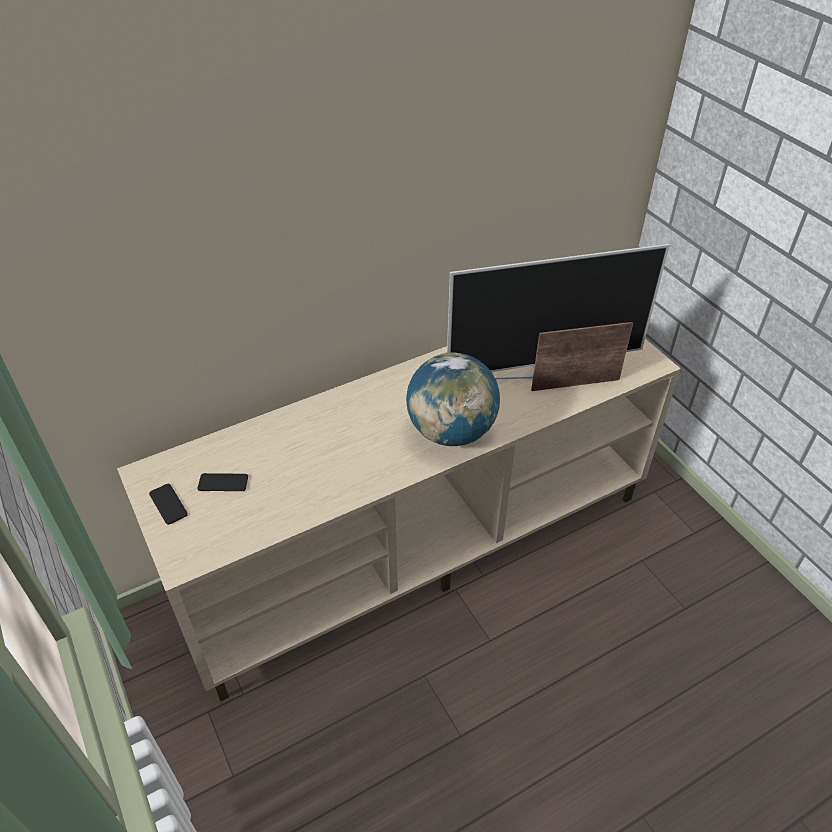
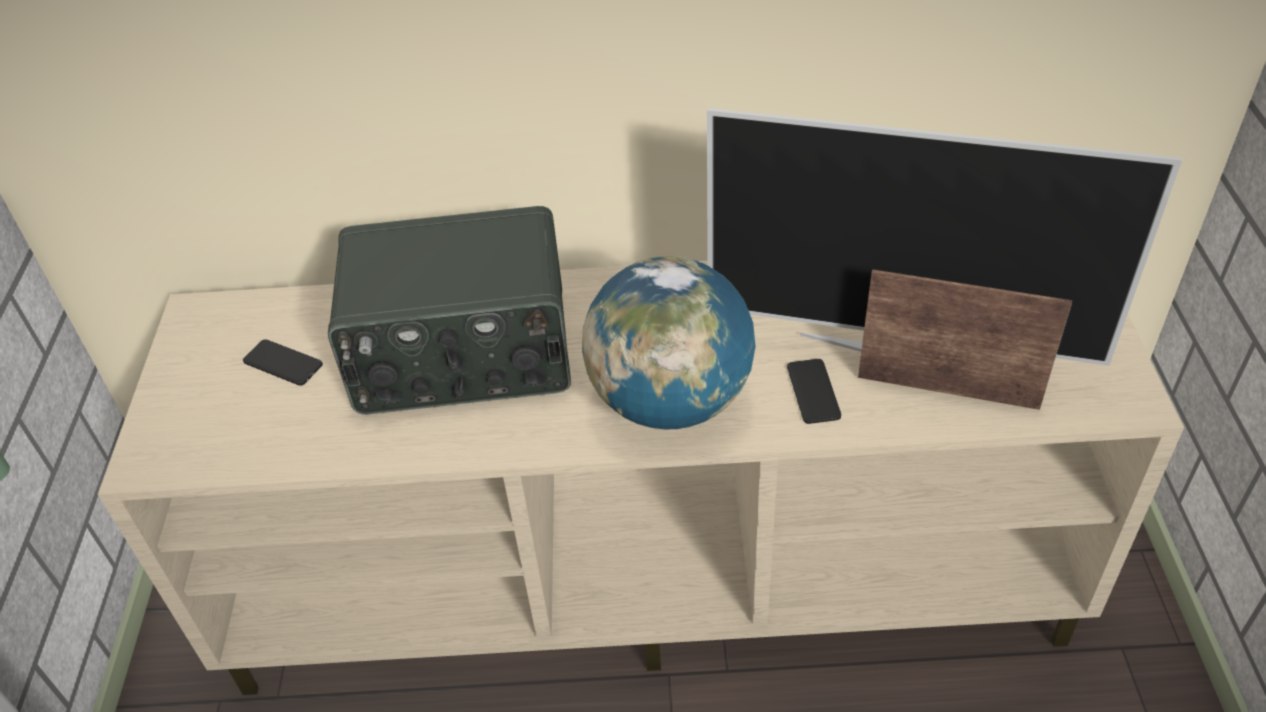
camera: 30 degrees right, 0 degrees up
phone [149,484,188,525] -> phone moved to [787,359,841,424]
none -> radio [328,206,571,415]

